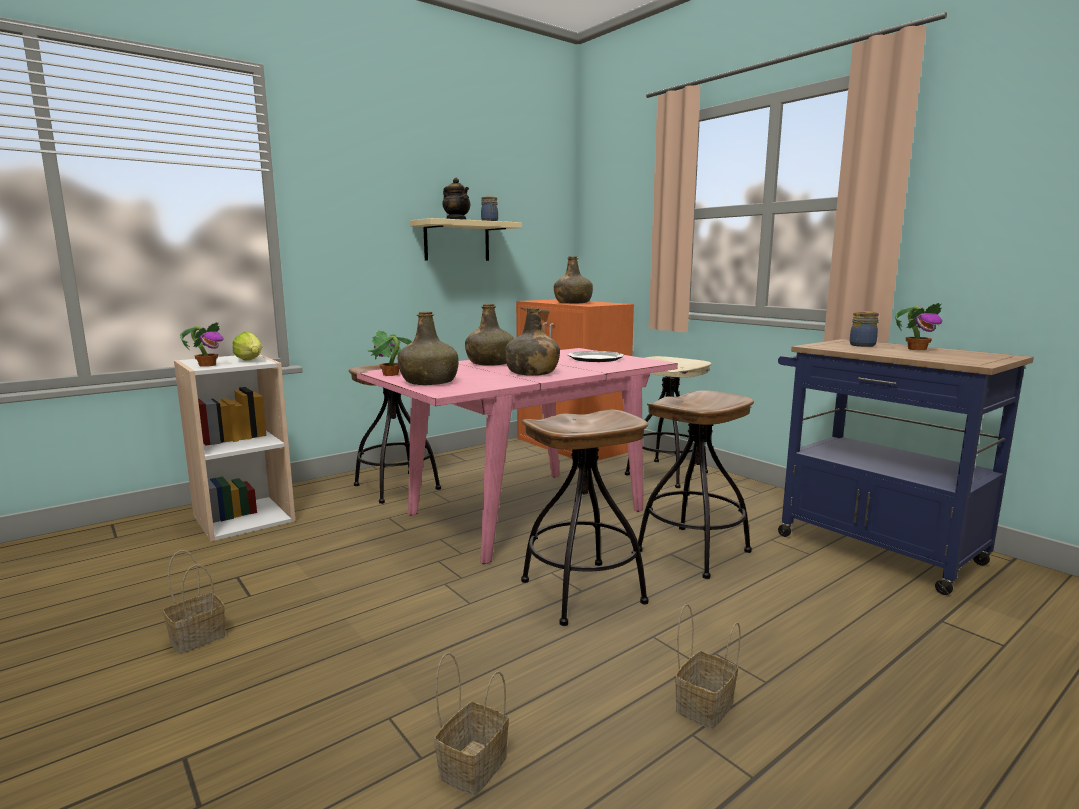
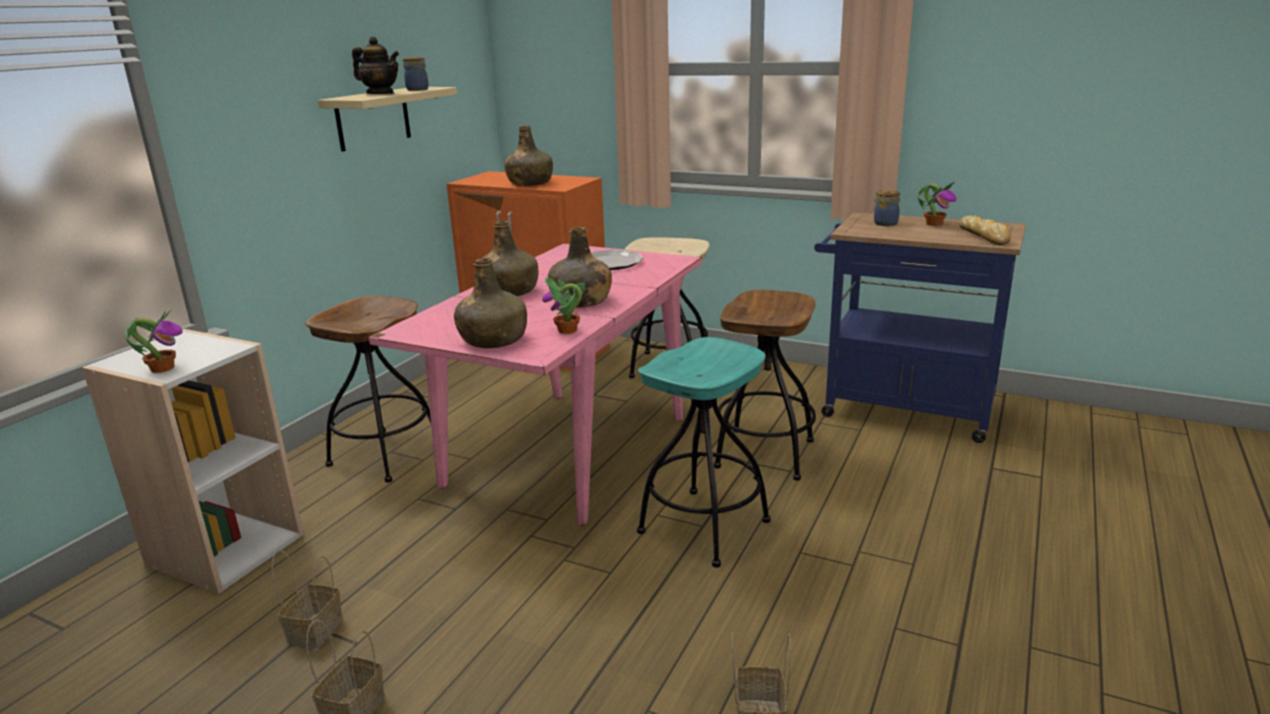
camera: 25 degrees left, 10 degrees up
lettuce [233,332,262,361] -> none
potted plant [368,330,412,376] -> potted plant moved to [542,277,585,334]
brown stool [521,410,649,626] -> turquoise stool [637,337,771,568]
basket [675,604,741,729] -> basket moved to [272,550,343,649]
none -> bread [959,215,1011,245]

